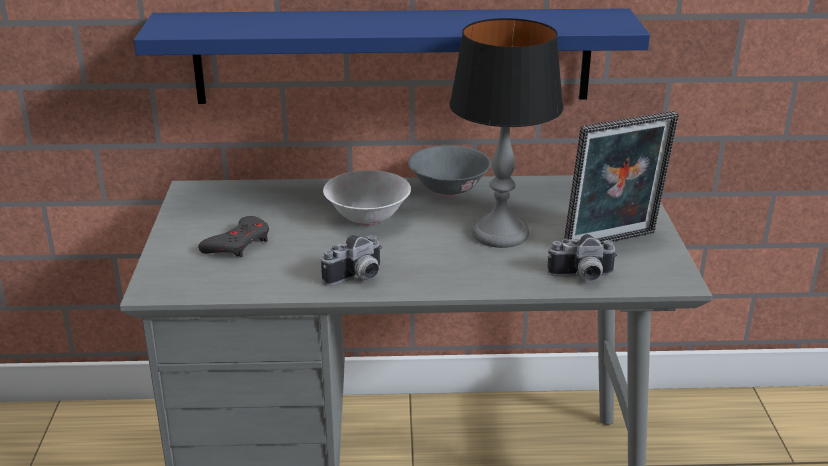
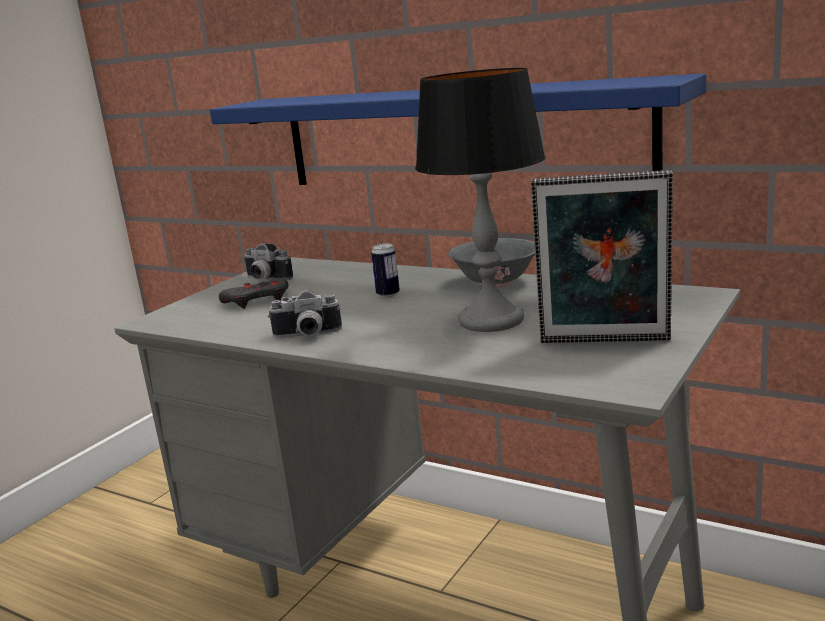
camera: 35 degrees right, 10 degrees down
white bowl [323,170,411,225] -> can [371,243,400,297]
camera [547,234,617,281] -> camera moved to [243,244,293,280]

